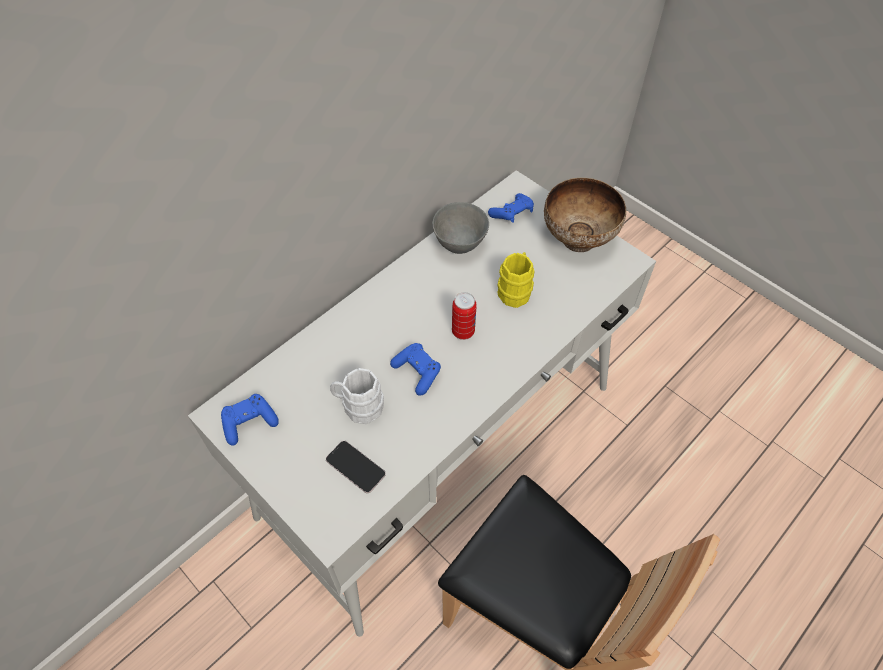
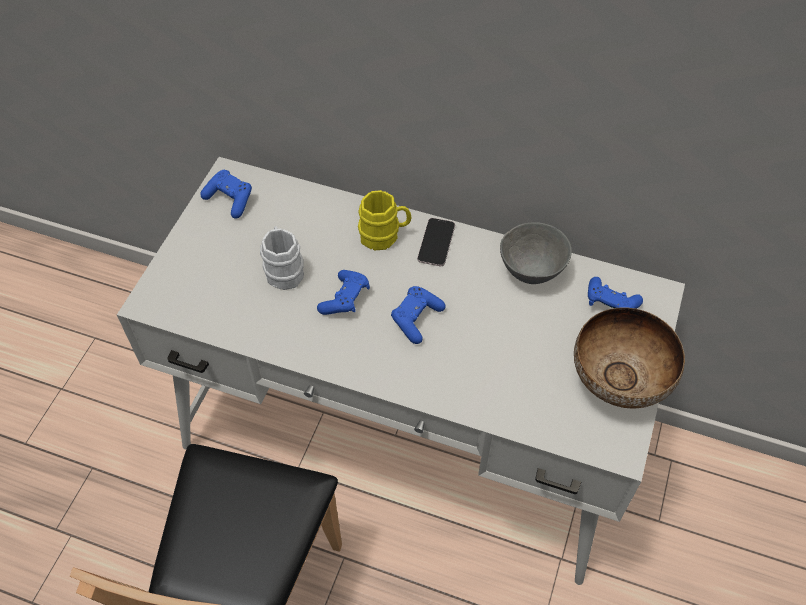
camera: 65 degrees right, 0 degrees up
phone [326,441,386,493] -> phone moved to [417,218,455,266]
can [452,292,477,340] -> blue game controller [391,286,446,344]
yellow mug [497,252,534,308] -> yellow mug moved to [358,190,412,251]

